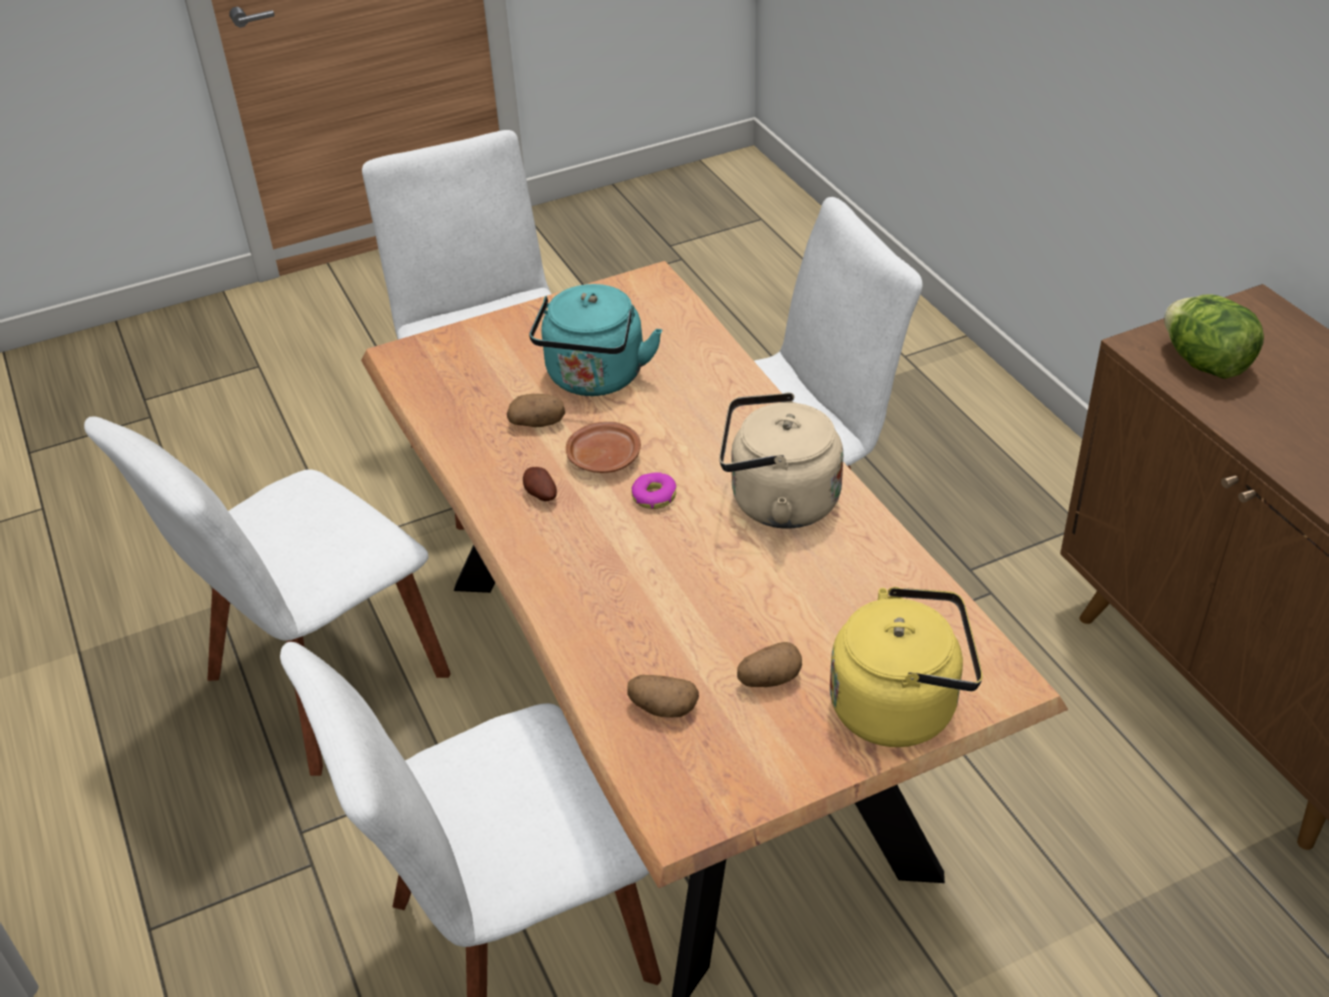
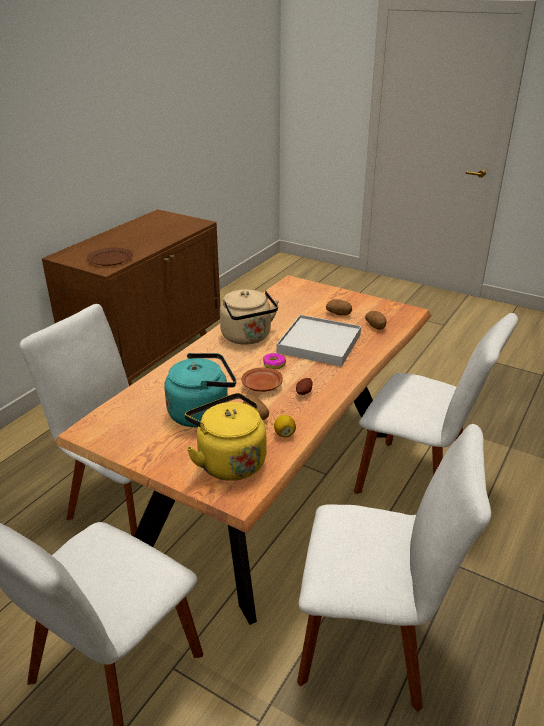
camera: 125 degrees left, 10 degrees down
yellow kettle [830,587,983,747] -> yellow kettle moved to [185,393,266,481]
lettuce [1164,294,1264,379] -> brown plate [87,247,133,266]
none -> lemon [274,415,296,437]
none -> white tray [277,315,361,366]

